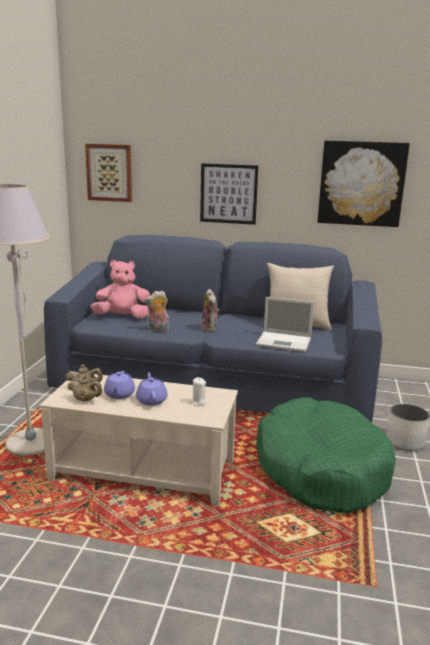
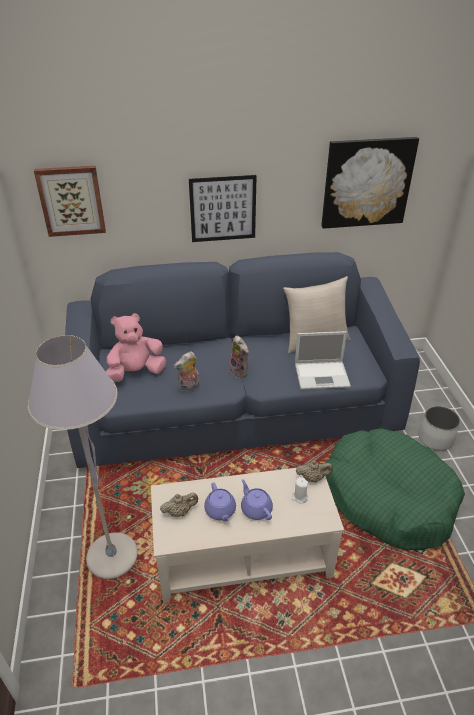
camera: 20 degrees left, 20 degrees up
beige teapot [68,375,102,402] -> beige teapot moved to [296,460,333,482]

